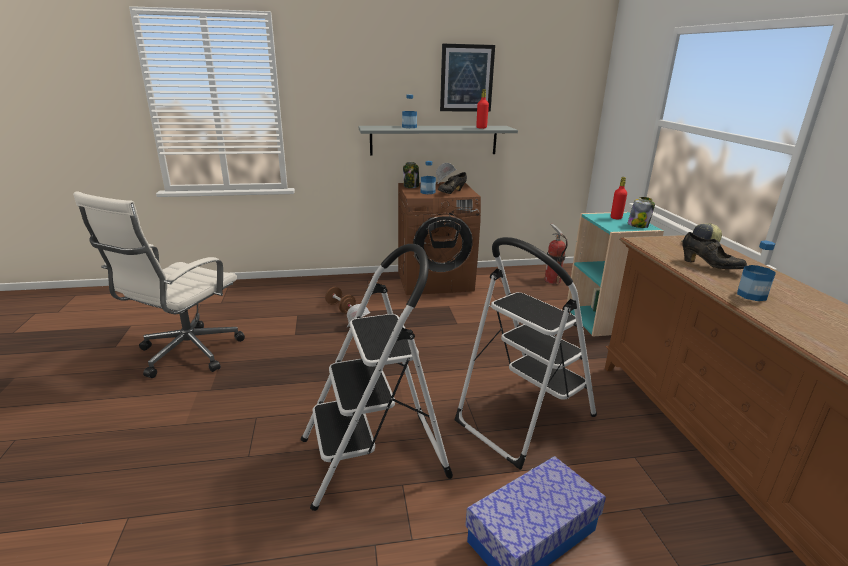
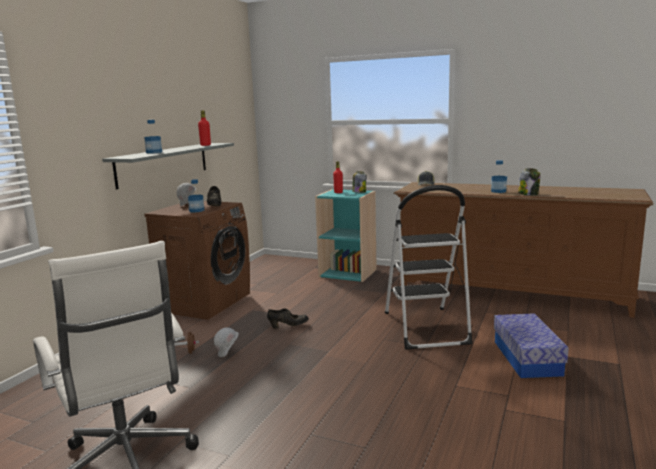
camera: 55 degrees left, 10 degrees down
step ladder [301,244,453,511] -> none
jar [403,162,419,188] -> jar moved to [518,168,541,196]
picture [440,44,495,112] -> none
fire extinguisher [544,224,568,284] -> none
black shoe [682,232,747,269] -> black shoe moved to [267,308,309,329]

